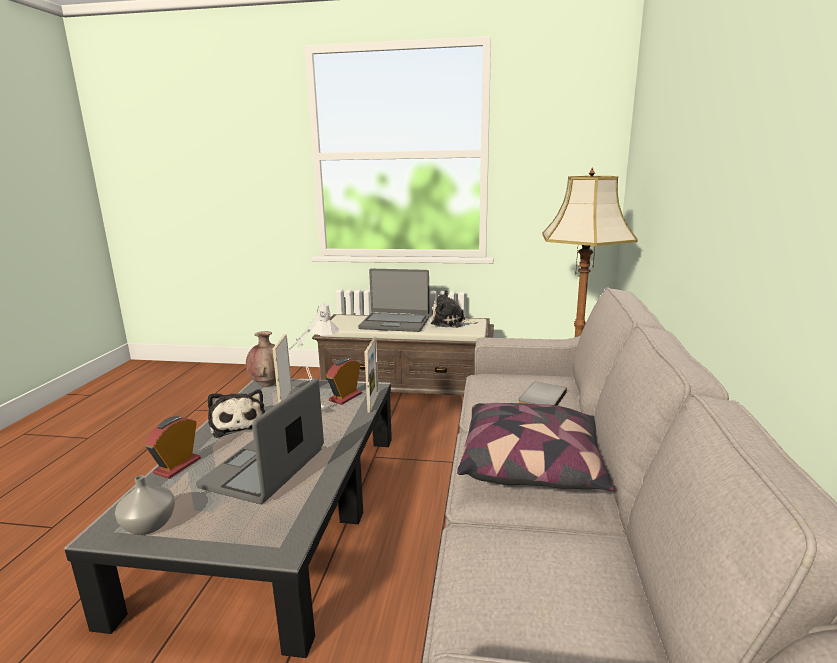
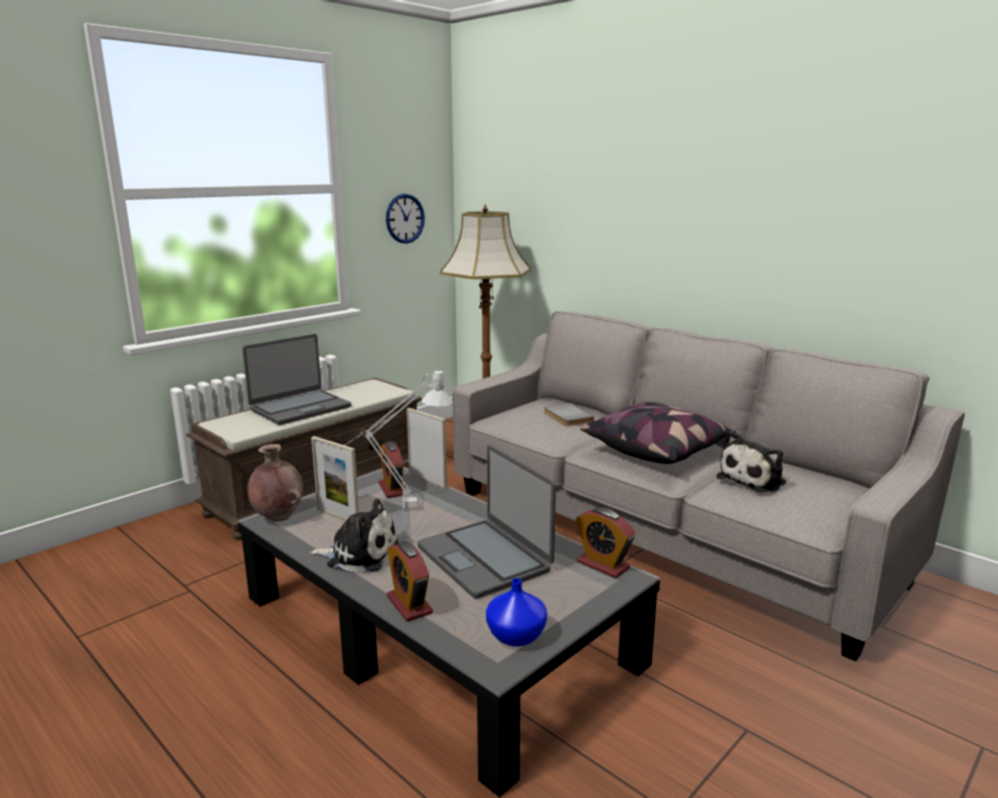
camera: 55 degrees left, 0 degrees up
grey vase [115,475,175,535] -> blue vase [486,578,547,647]
plush toy [431,291,478,328] -> plush toy moved to [716,431,786,493]
none -> wall clock [386,194,425,244]
none -> alarm clock [576,507,636,578]

